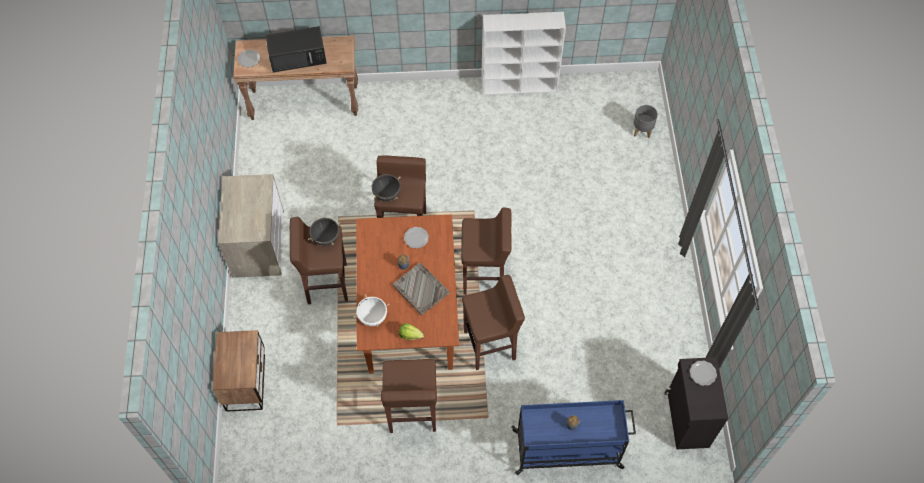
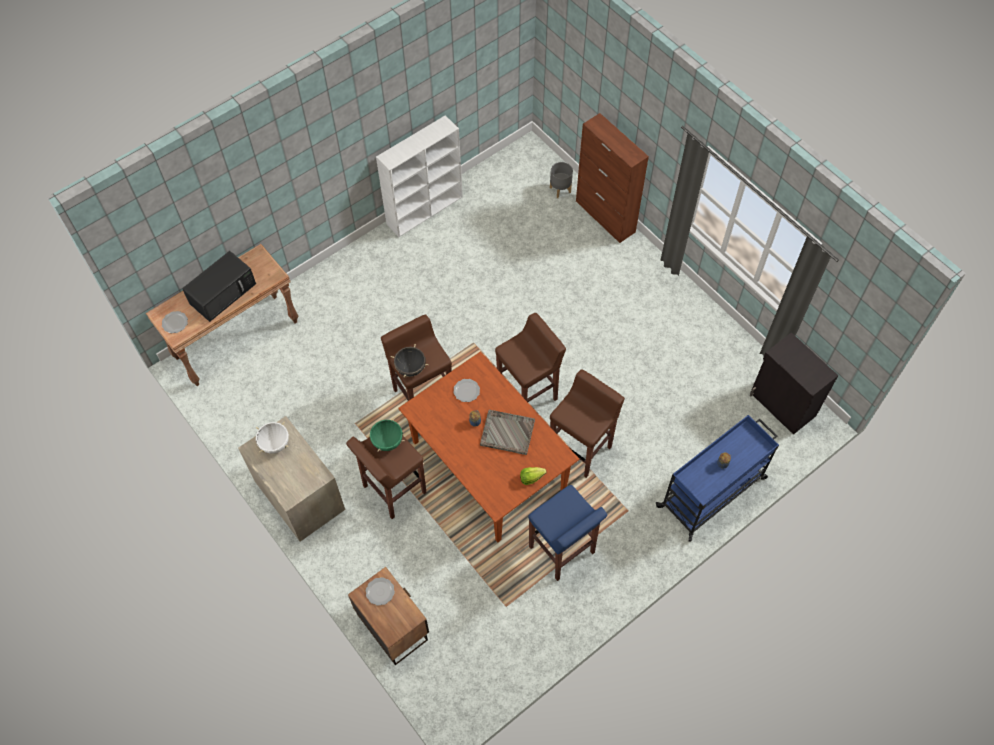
camera: 35 degrees left, 0 degrees up
black cooking pot [308,217,341,246] -> green cooking pot [367,417,405,452]
white cooking pot [354,294,390,327] -> white cooking pot moved to [256,421,289,454]
brown stool [381,359,437,433] -> blue stool [528,485,607,581]
plate [690,361,717,386] -> plate moved to [366,577,395,606]
none -> brown cabinet [576,113,649,243]

